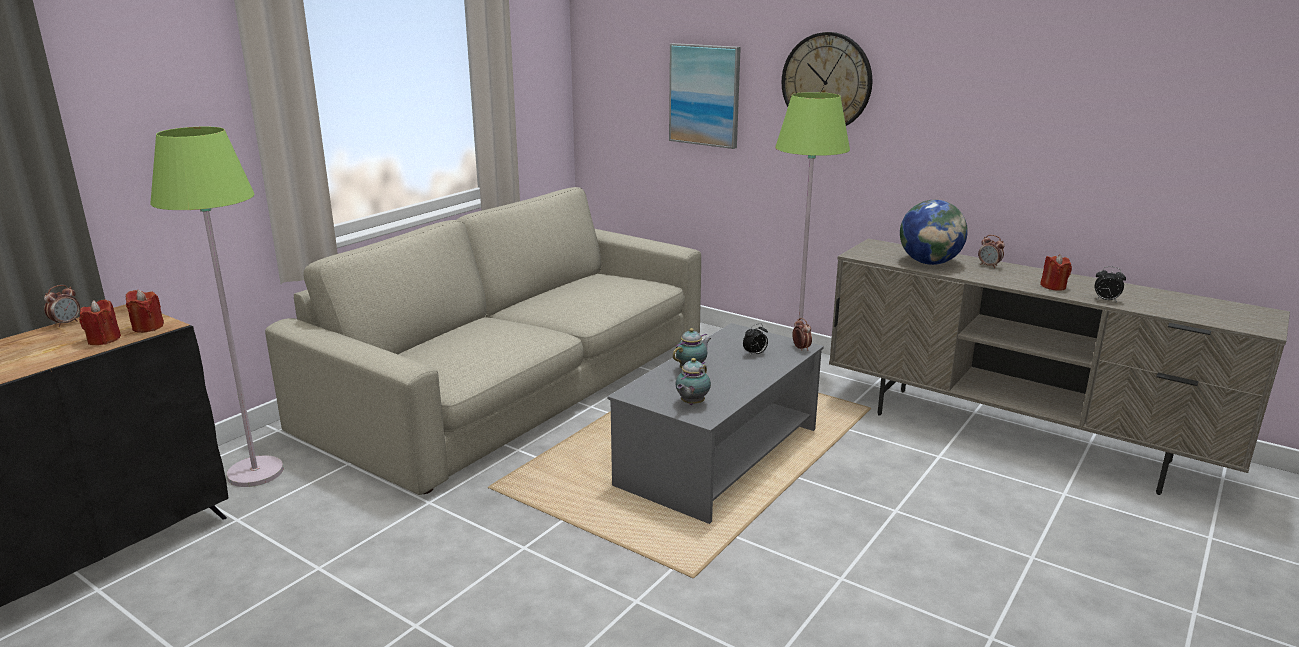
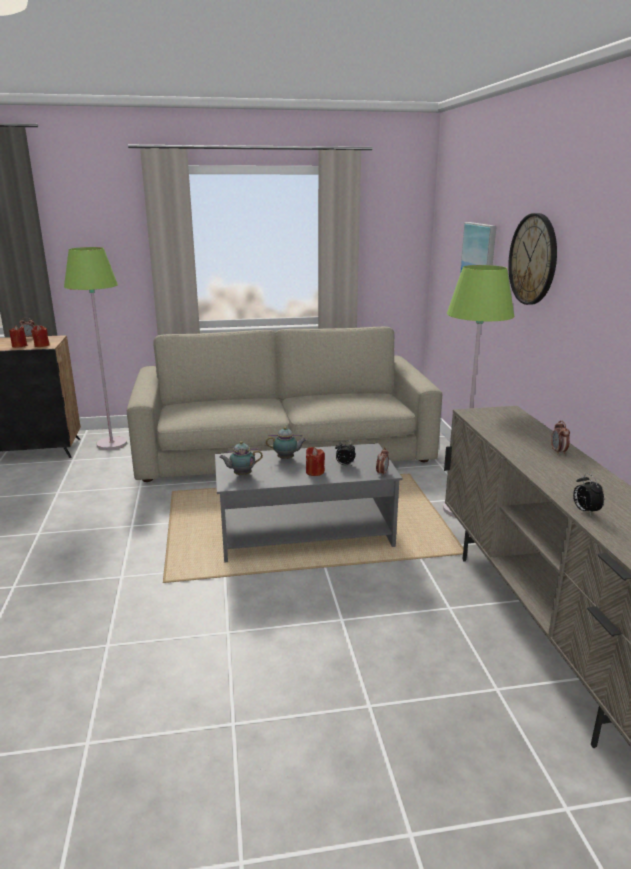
camera: 45 degrees right, 0 degrees up
globe [900,200,968,265] -> none
red candle [1040,254,1072,291] -> red candle moved to [306,447,325,476]

